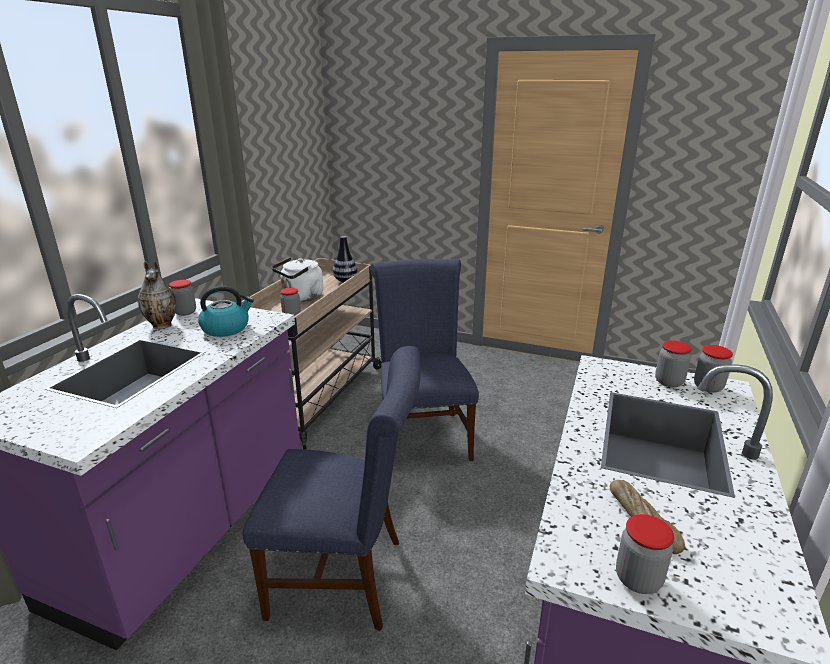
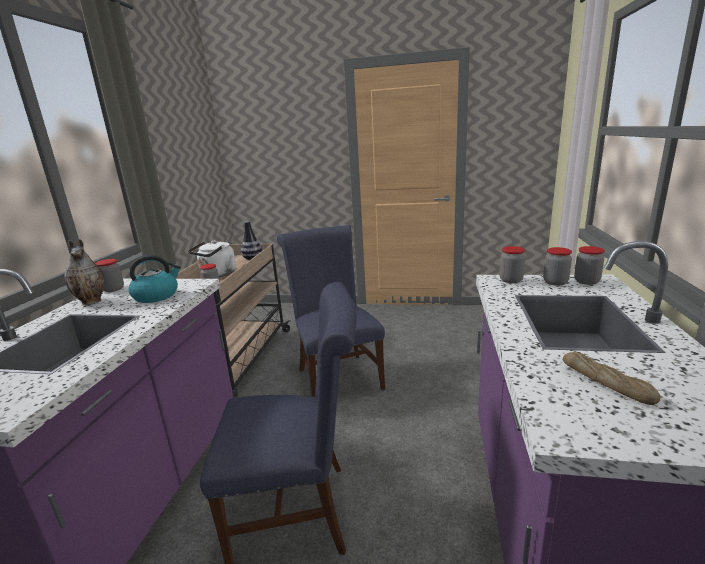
camera: 10 degrees left, 5 degrees down
jar [616,514,674,594] -> jar moved to [499,246,525,283]

